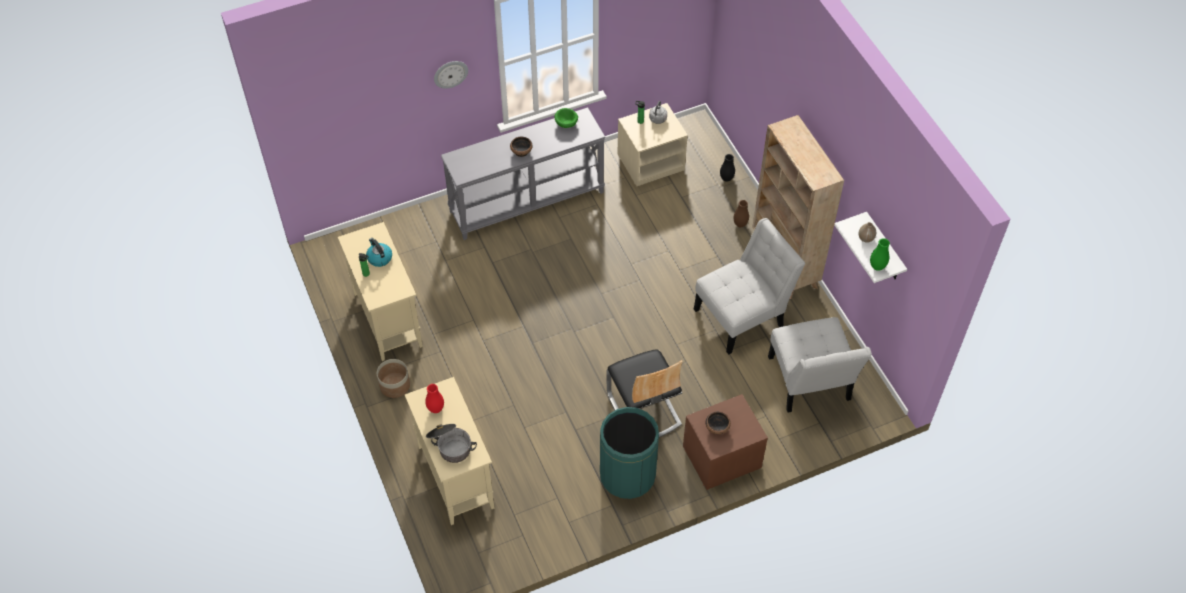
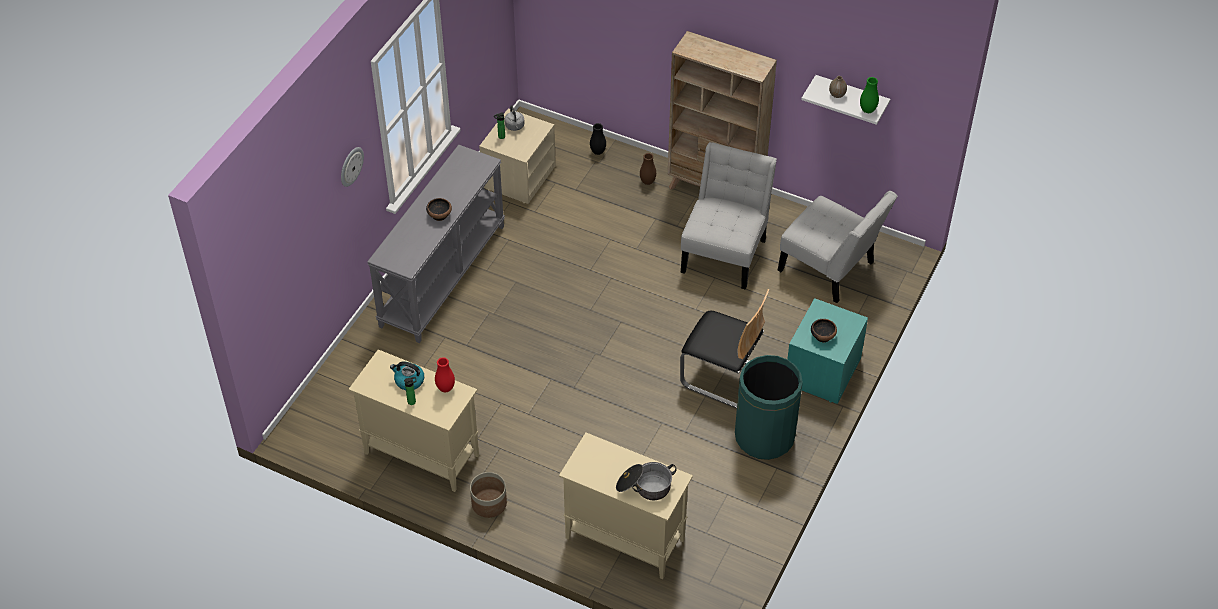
camera: 40 degrees left, 5 degrees down
red vase [425,384,444,413] -> red vase moved to [435,357,455,392]
green bowl [555,108,578,128] -> none
brown nightstand [683,394,768,490] -> turquoise nightstand [788,298,868,404]

